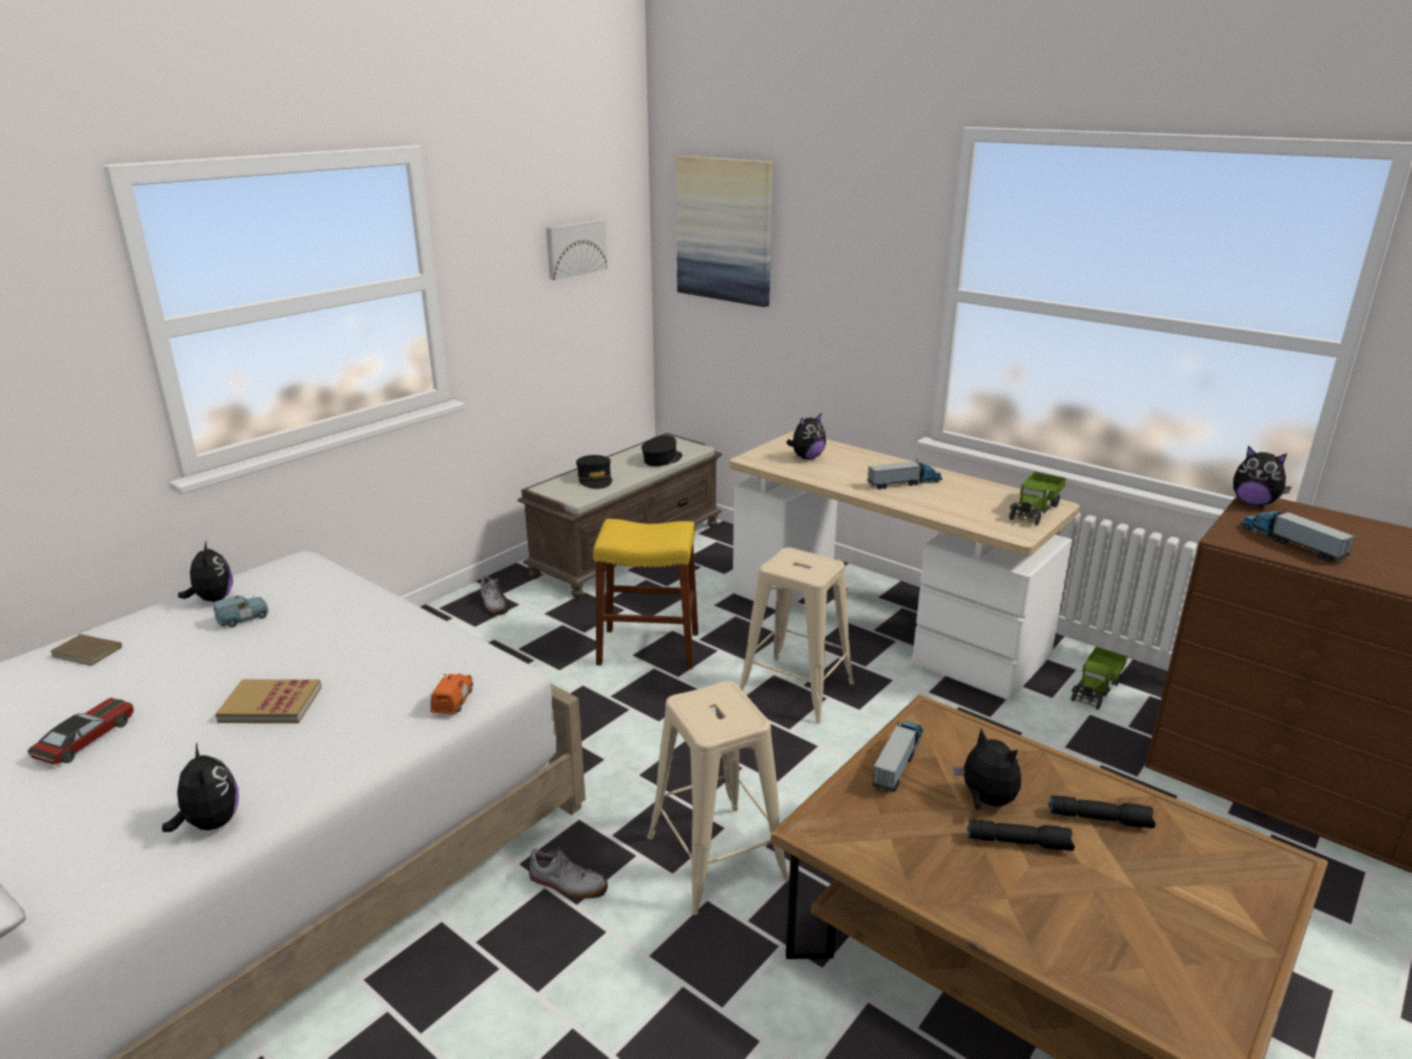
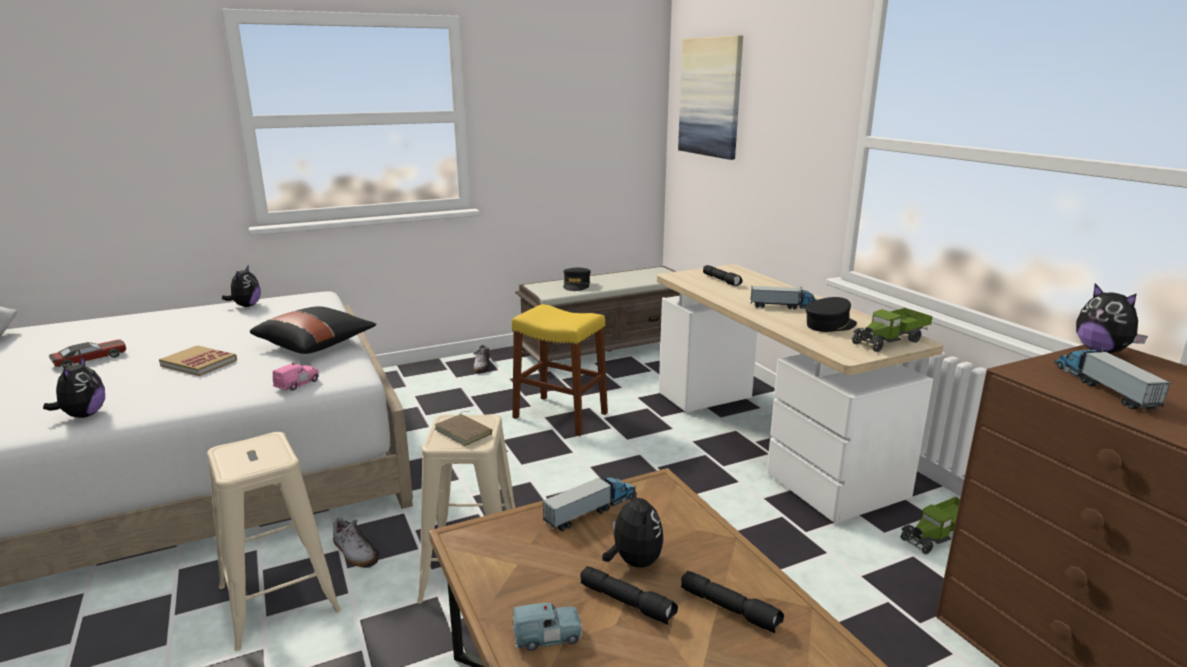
camera: 25 degrees right, 5 degrees down
brown book [50,629,122,666] -> brown book moved to [435,411,492,446]
blue toy car [213,595,269,628] -> blue toy car moved to [512,603,582,651]
orange toy car [430,673,473,714] -> pink toy car [273,363,319,391]
picture [546,219,607,280] -> none
black cap [641,435,682,466] -> black cap moved to [805,297,857,332]
beige stool [740,548,854,724] -> beige stool moved to [207,432,341,651]
plush toy [786,414,826,460] -> black flashlight [703,265,743,286]
none -> black pillow [250,306,376,354]

